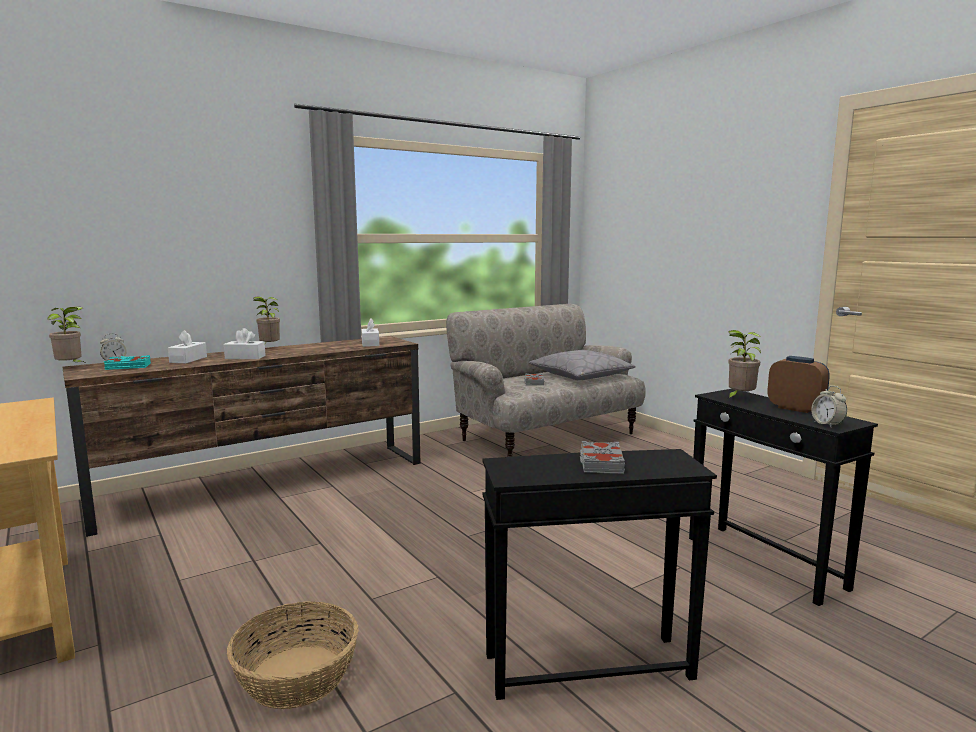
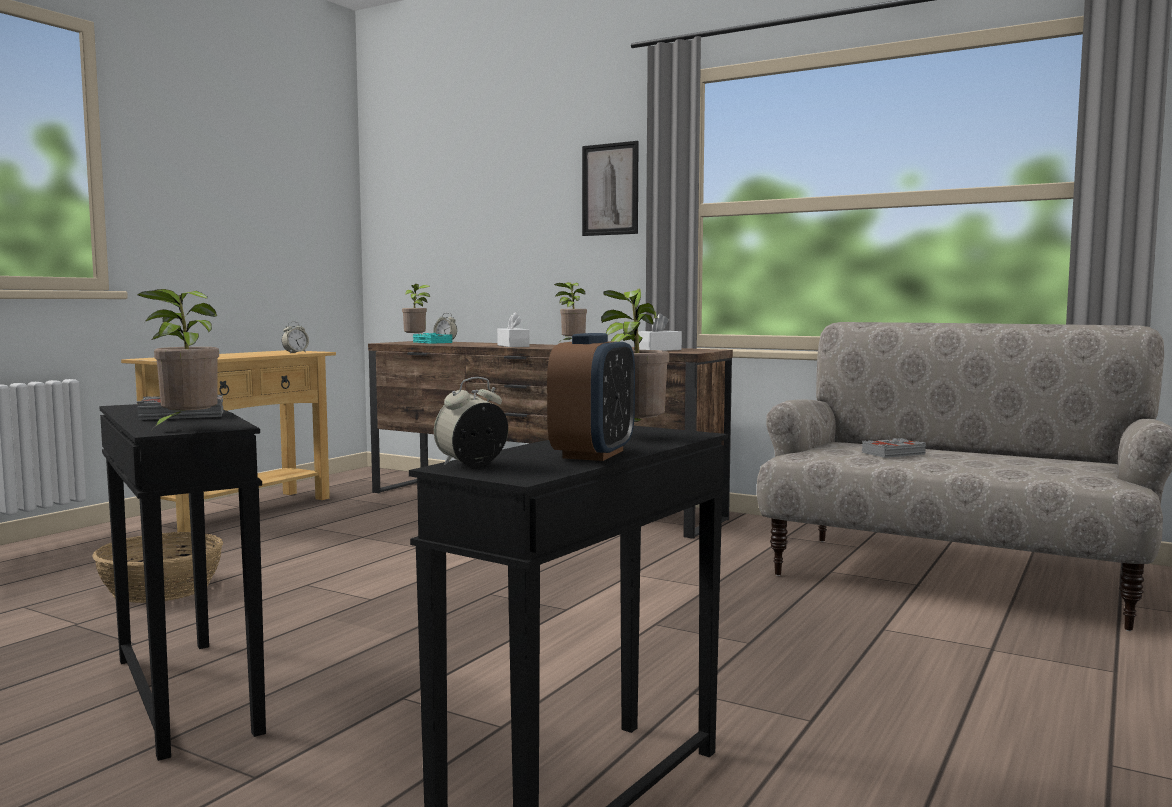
camera: 65 degrees right, 5 degrees down
white tissue box [168,330,207,363] -> none
grey pillow [529,350,636,380] -> none
none -> potted plant [137,289,219,430]
none -> alarm clock [282,321,309,353]
none -> picture [582,141,638,236]

